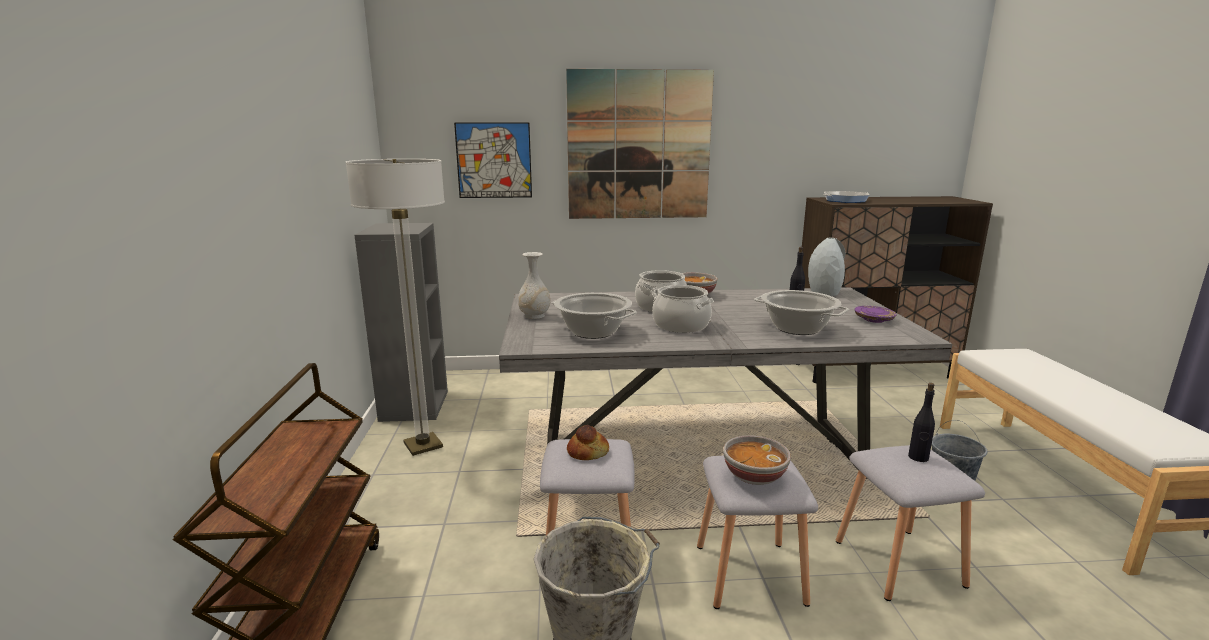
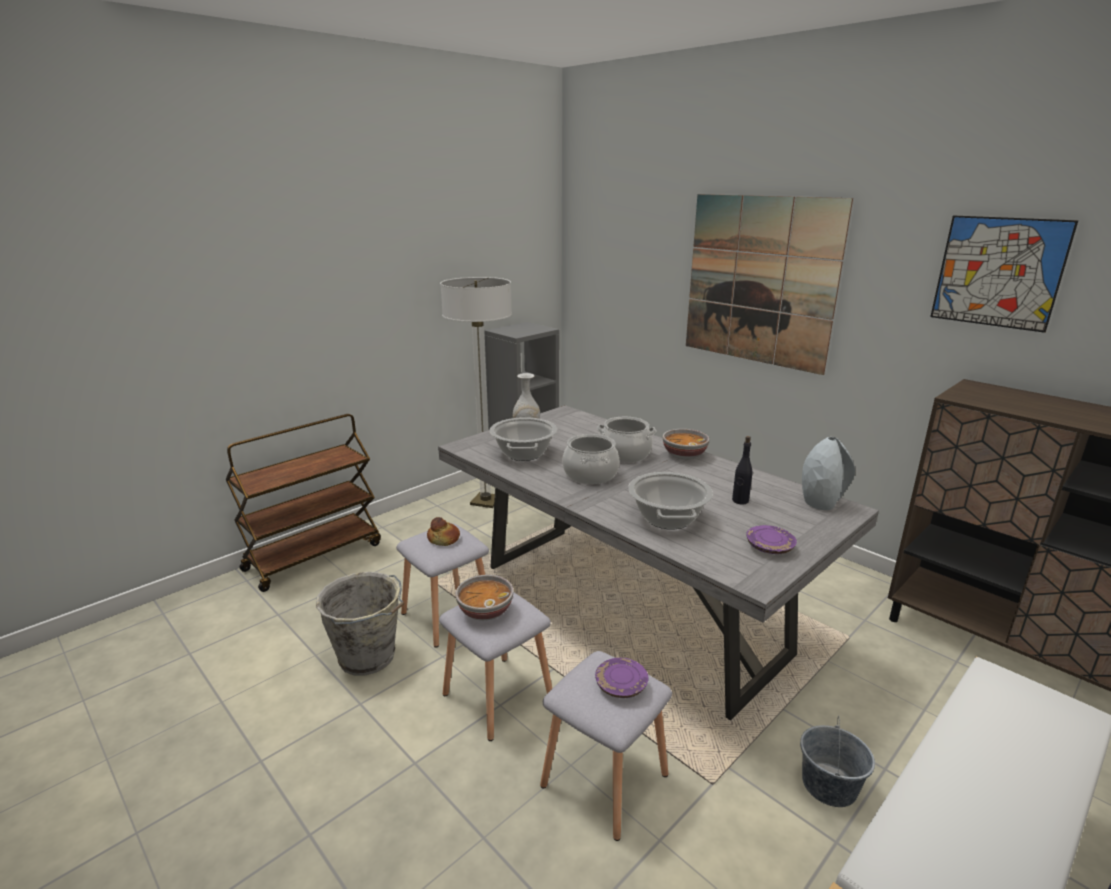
camera: 50 degrees right, 5 degrees up
picture [454,122,532,198] -> picture moved to [930,216,1079,333]
frying pan [823,191,869,203] -> none
black bottle [908,383,935,462] -> purple plate [595,658,648,698]

